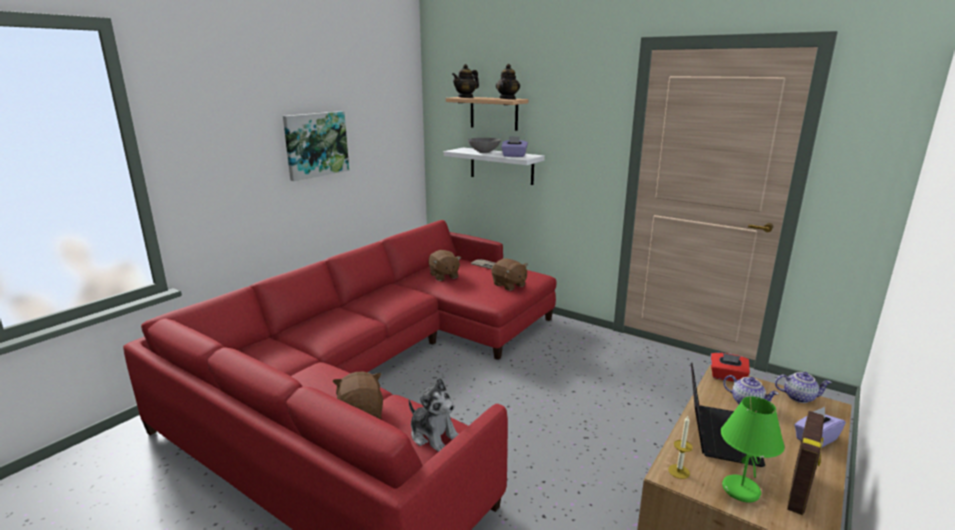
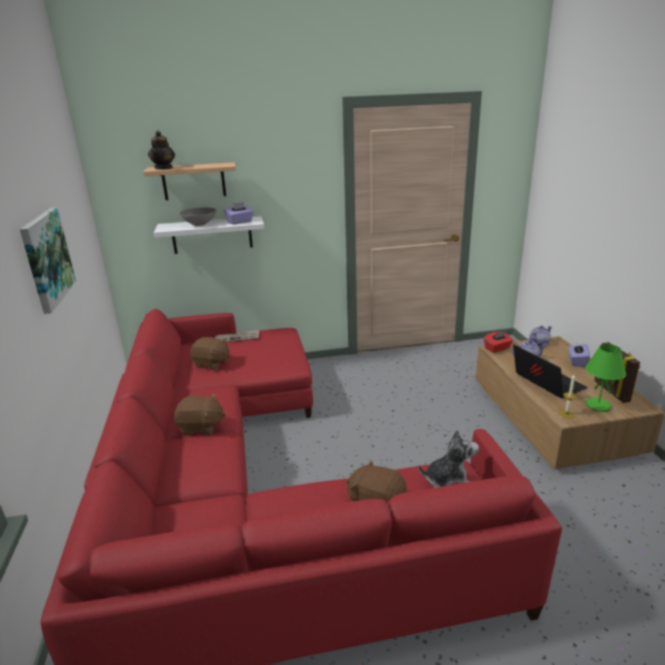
camera: 45 degrees left, 5 degrees up
brown plush toy [492,258,528,291] -> brown plush toy moved to [174,393,226,436]
teapot [496,64,520,99] -> none

